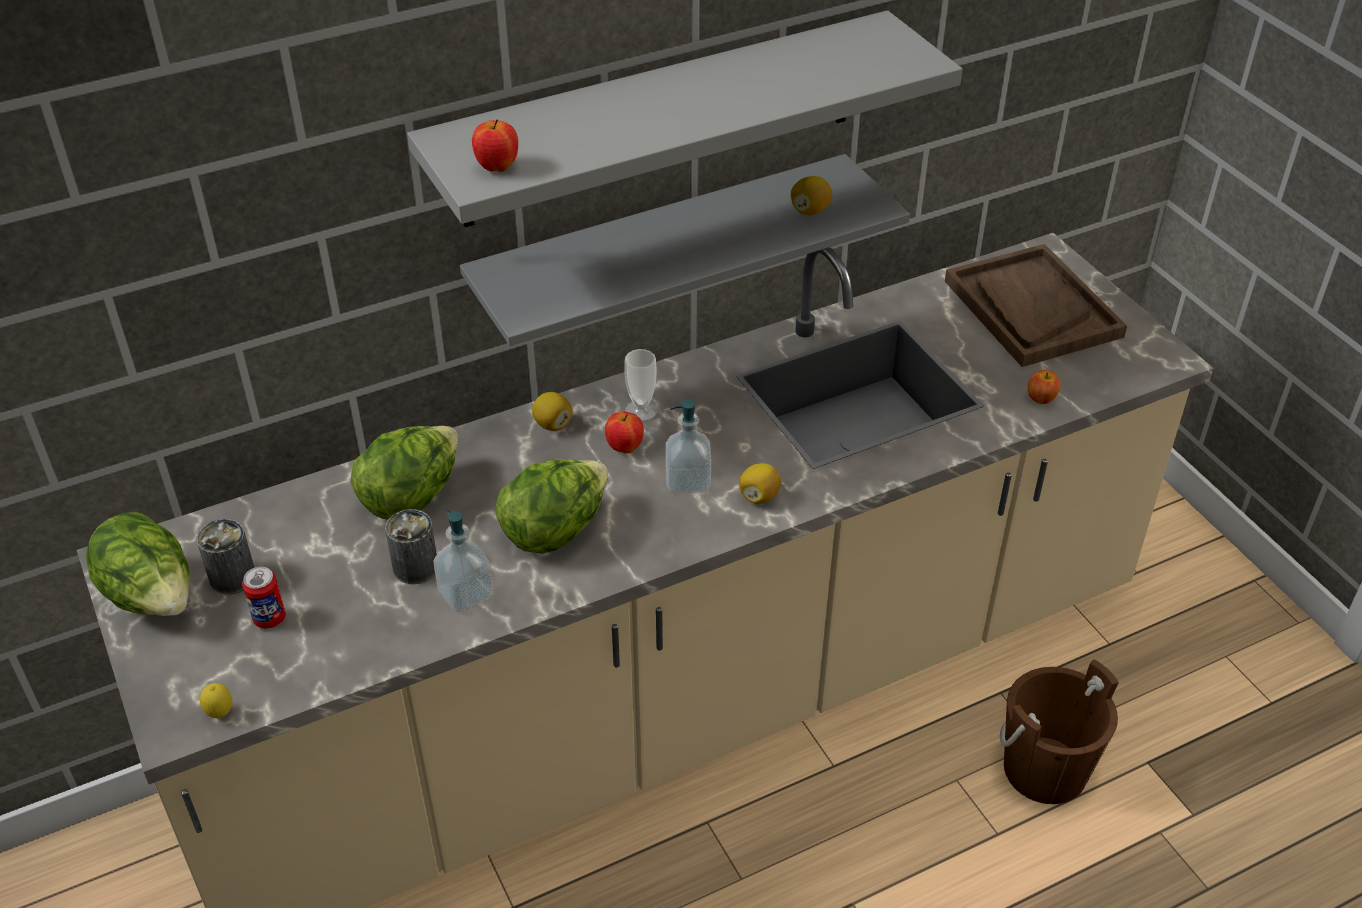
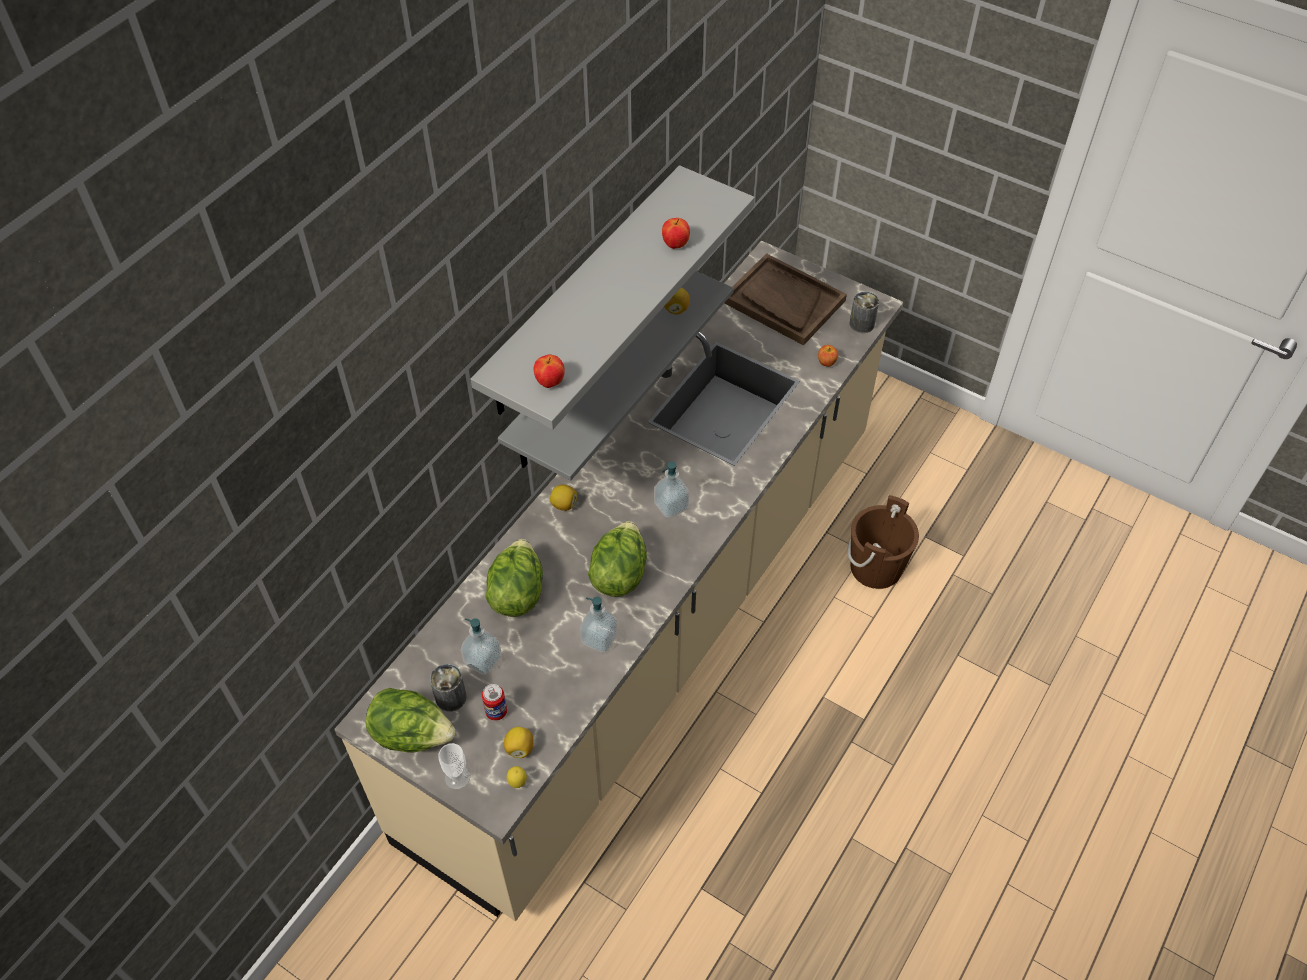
camera: 30 degrees left, 10 degrees up
can [385,509,437,584] -> can moved to [850,292,879,333]
apple [605,411,644,454] -> apple moved to [662,218,690,249]
cup [624,349,658,421] -> cup moved to [438,743,470,789]
lemon [739,463,781,504] -> lemon moved to [504,727,534,758]
none -> soap dispenser [461,618,502,675]

